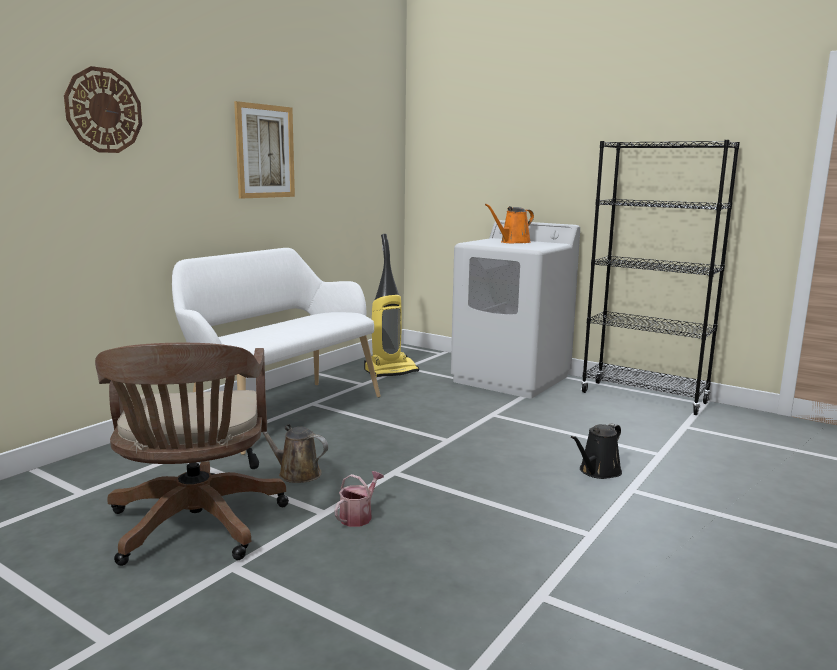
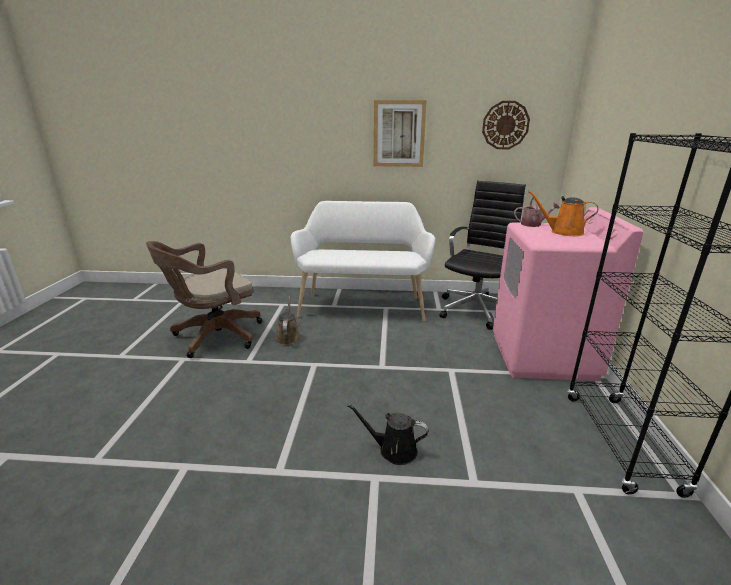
camera: 60 degrees right, 10 degrees up
wall clock [64,66,142,153] -> wall clock moved to [482,101,530,149]
watering can [335,471,384,527] -> watering can moved to [514,198,560,227]
vacuum cleaner [364,234,419,377] -> black office chair [439,181,526,330]
white washing machine [451,220,580,399] -> pink washing machine [493,207,643,381]

